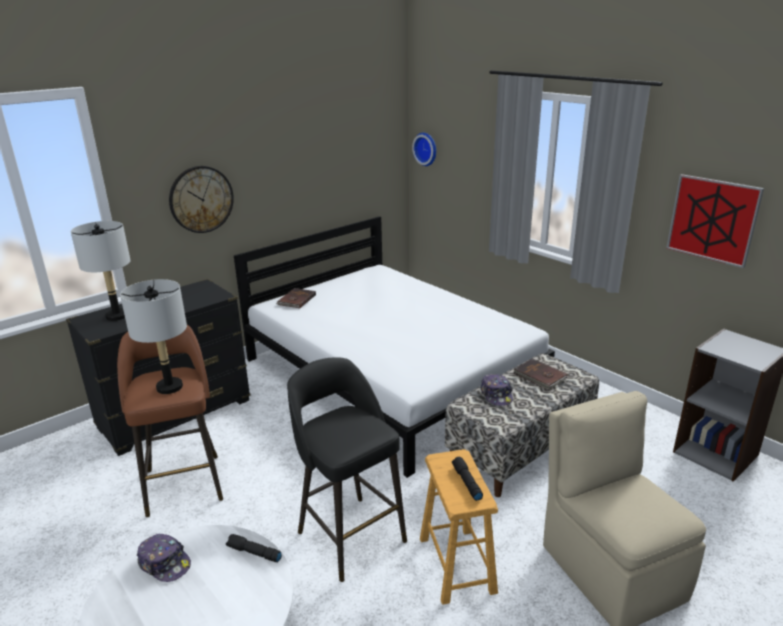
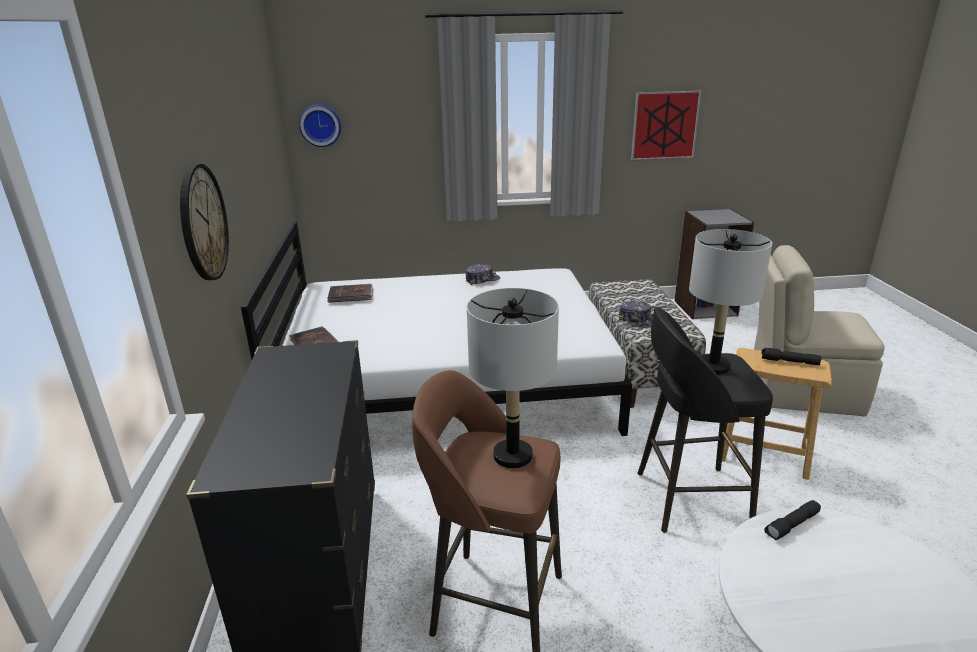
camera: 55 degrees left, 0 degrees up
grey table lamp [71,221,131,321] -> grey table lamp moved to [689,229,772,375]
cap [137,534,191,582] -> cap moved to [466,264,500,285]
brown book [514,359,567,390] -> brown book moved to [327,284,373,303]

